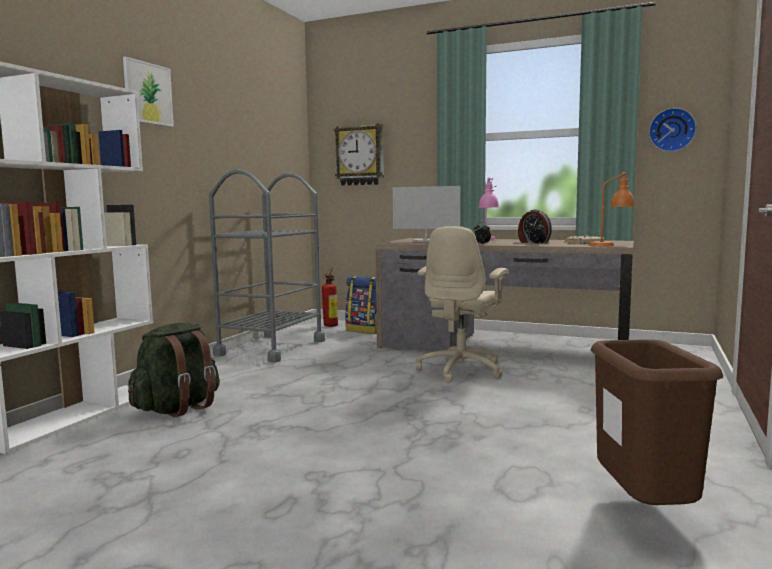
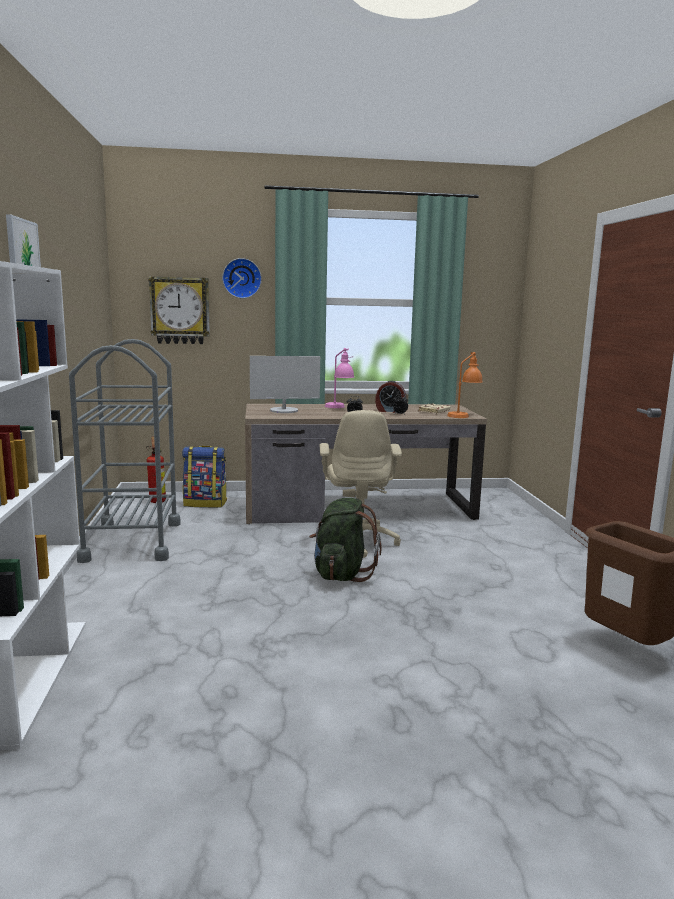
camera: 30 degrees left, 5 degrees up
green backpack [128,323,220,417] -> green backpack moved to [309,498,382,582]
wall clock [649,108,696,152] -> wall clock moved to [222,258,262,299]

